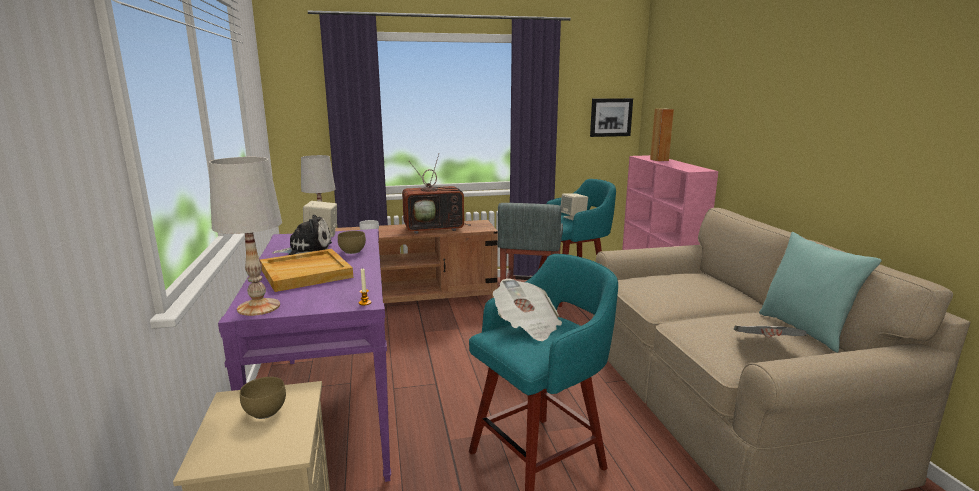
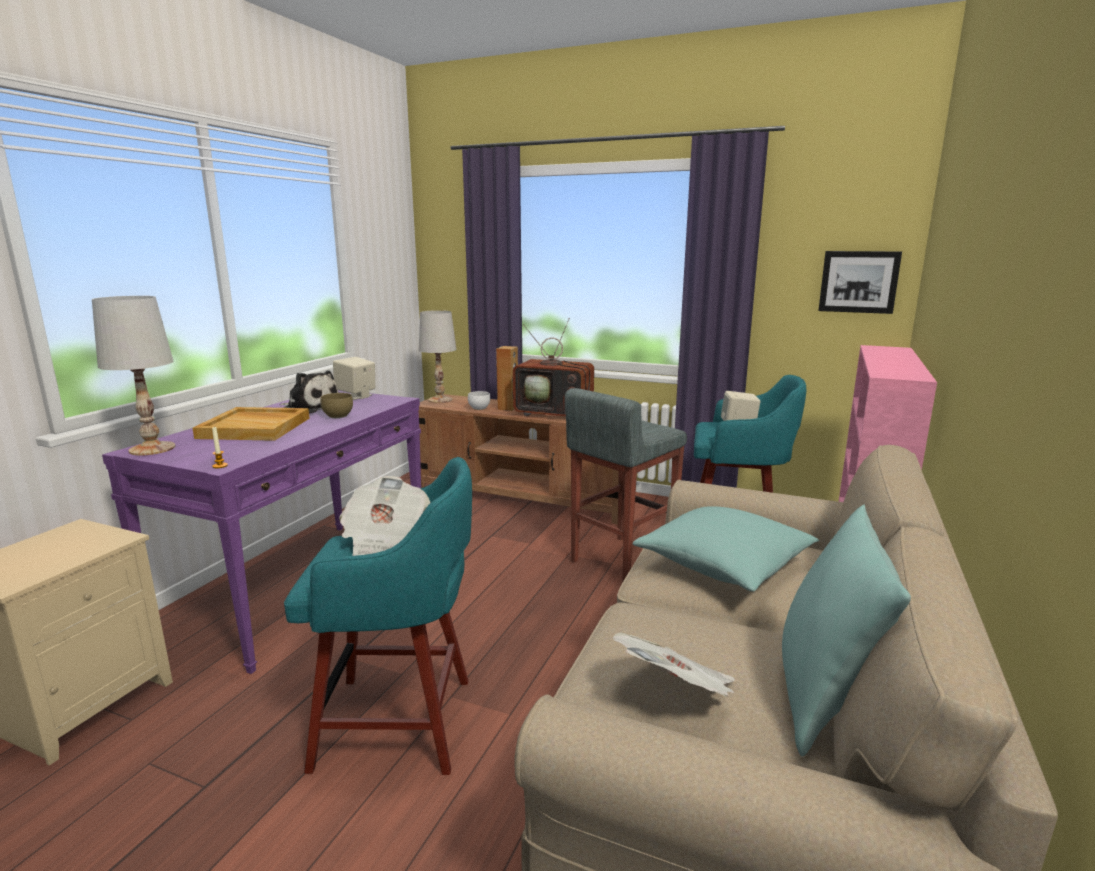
camera: 35 degrees right, 0 degrees up
brown bowl [240,377,286,419] -> none
brown speaker [650,109,674,161] -> brown speaker moved to [496,346,518,411]
none -> turquoise pillow [632,506,819,592]

